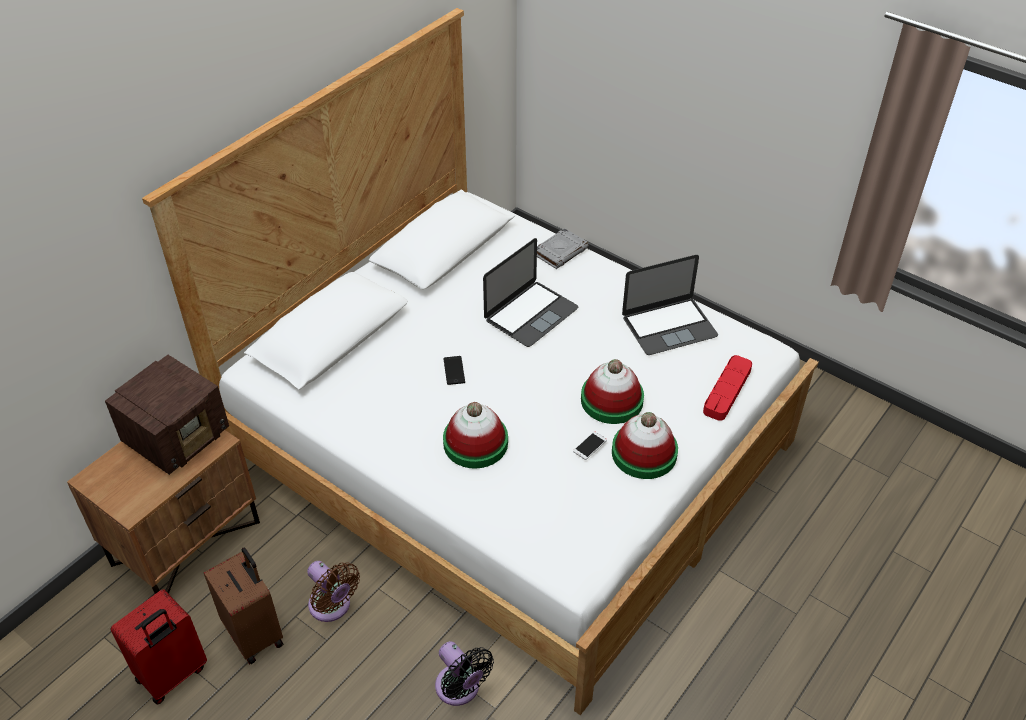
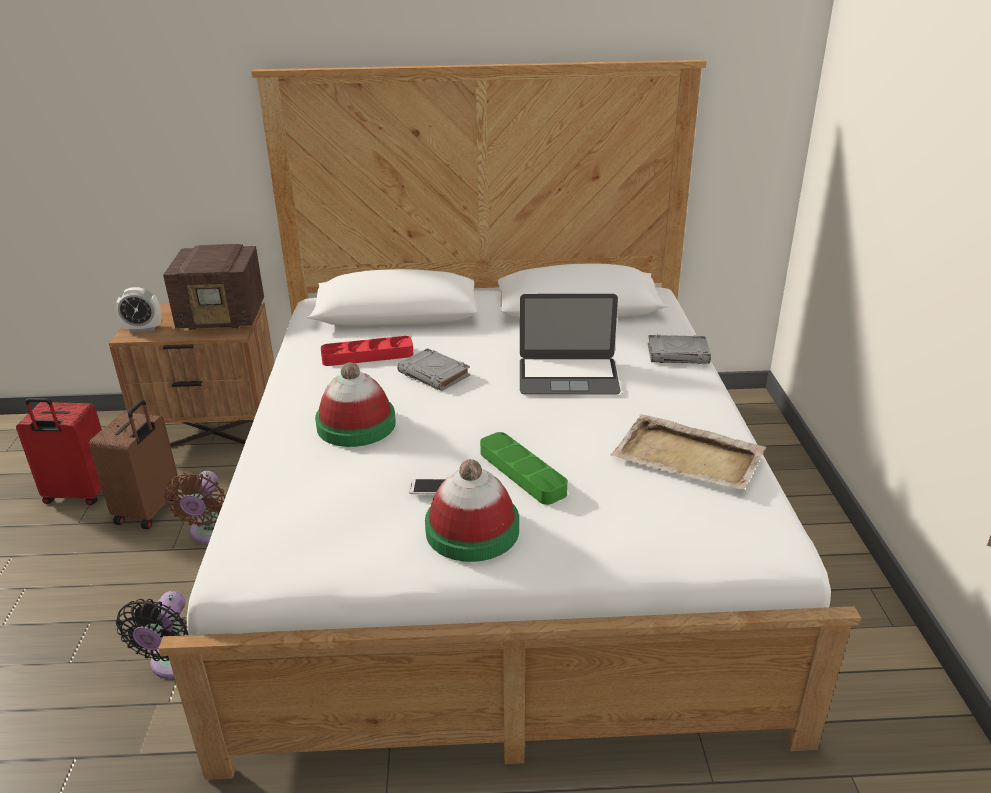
camera: 50 degrees right, 15 degrees down
phone [443,356,465,385] -> grey book [398,348,470,391]
hat [581,359,644,424] -> green tray [480,432,568,505]
laptop [622,255,718,355] -> beige tray [611,414,766,490]
red tray [703,355,752,421] -> red tray moved to [321,336,413,366]
none -> alarm clock [115,287,161,333]

